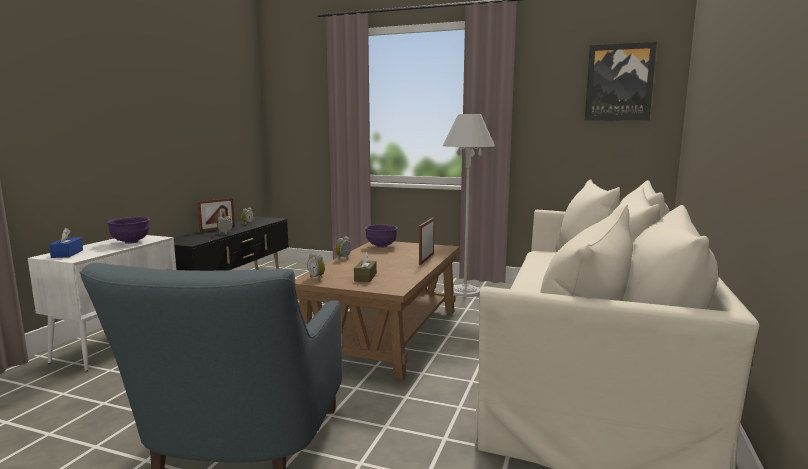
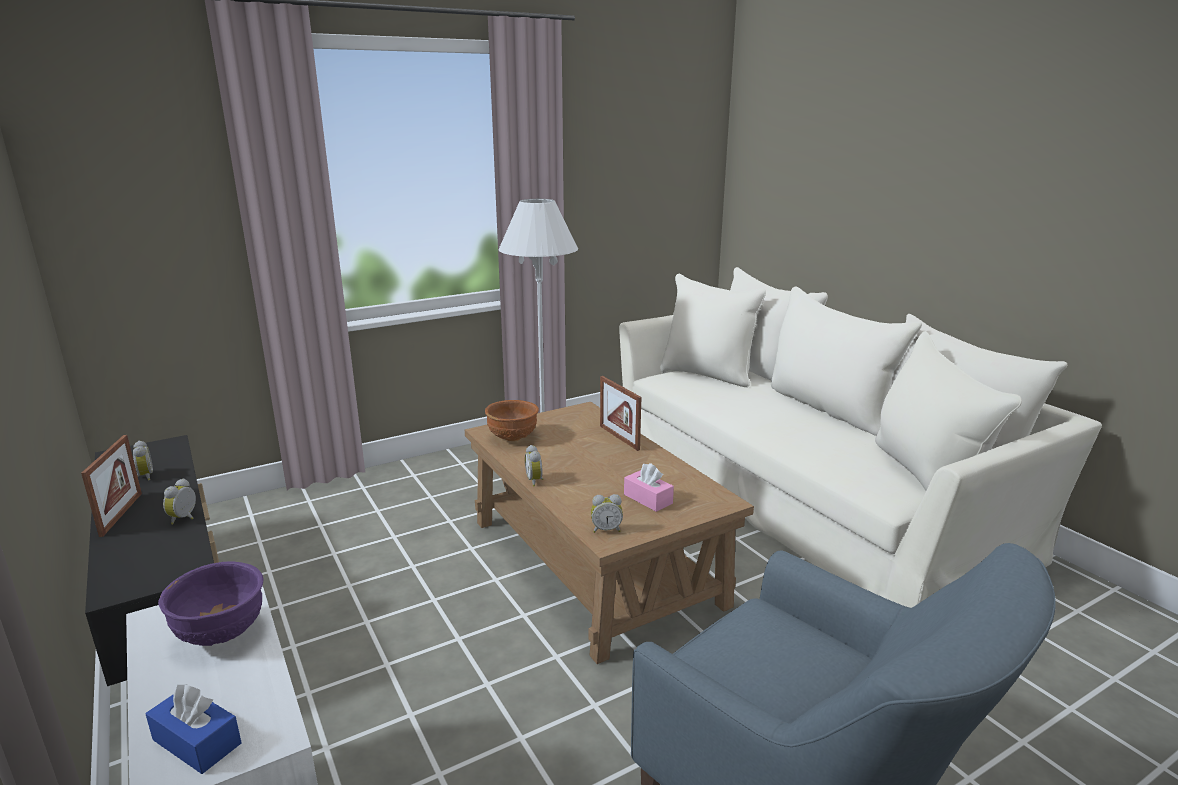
camera: 50 degrees left, 10 degrees up
brown tissue box [354,252,377,282] -> pink tissue box [624,463,674,512]
purple bowl [365,224,398,248] -> brown bowl [485,400,539,441]
picture [585,42,657,121] -> none

